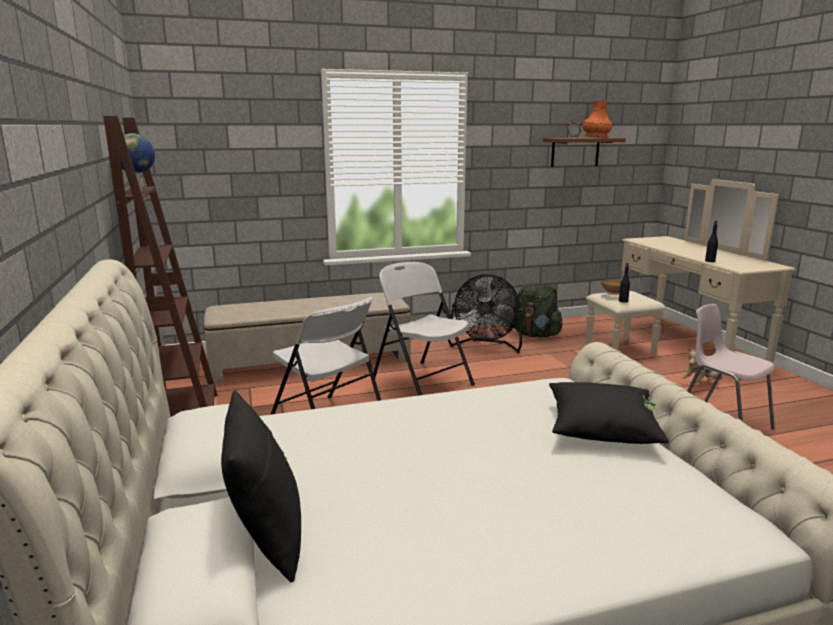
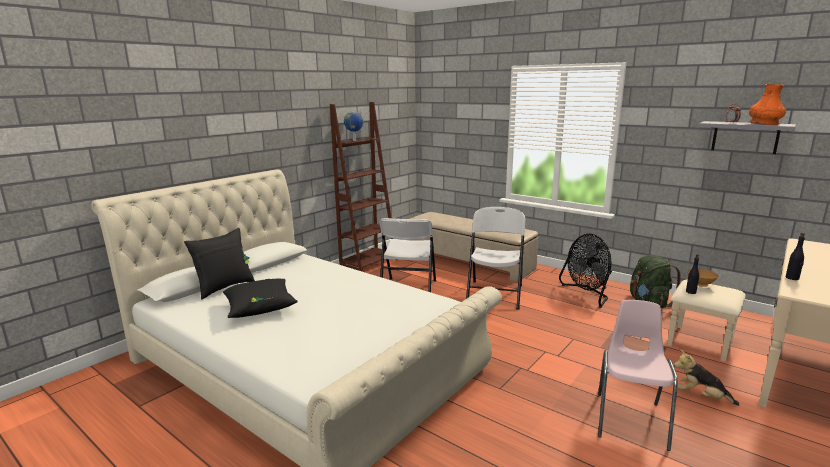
camera: 55 degrees right, 0 degrees up
brown shelf [543,138,626,167] -> grey shelf [698,121,796,154]
black pillow [549,382,669,444] -> black pillow moved to [223,279,298,318]

